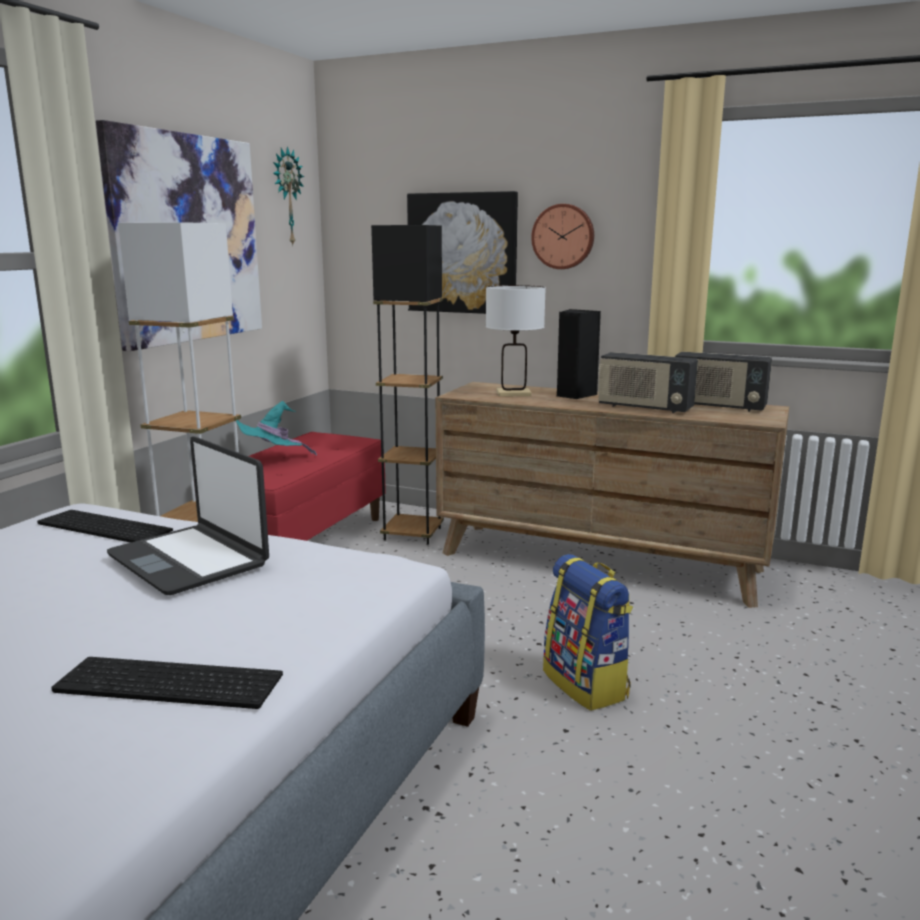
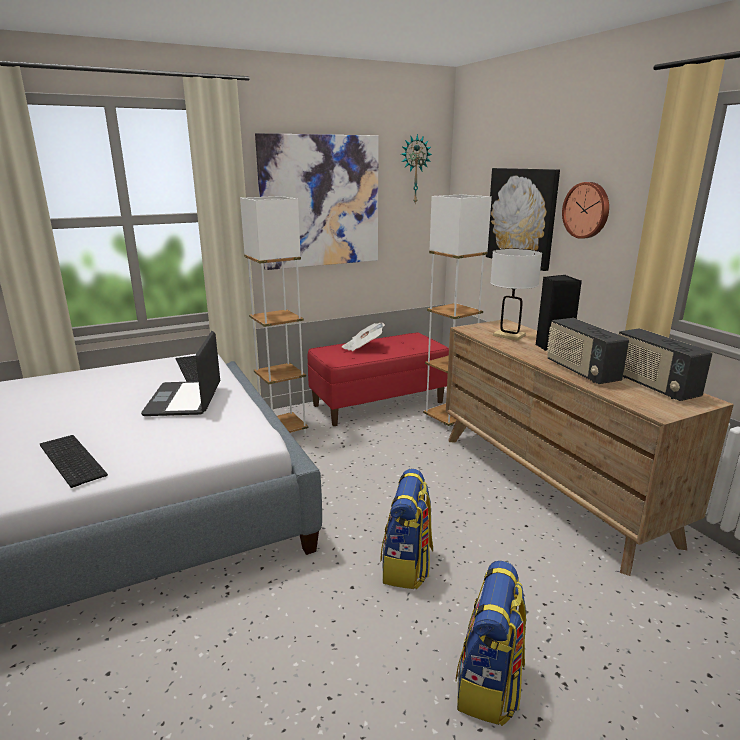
camera: 40 degrees right, 5 degrees up
turquoise hat [236,401,317,456] -> newspaper [342,323,385,351]
black floor lamp [371,225,444,545] -> white floor lamp [423,194,492,430]
none -> backpack [456,561,527,726]

